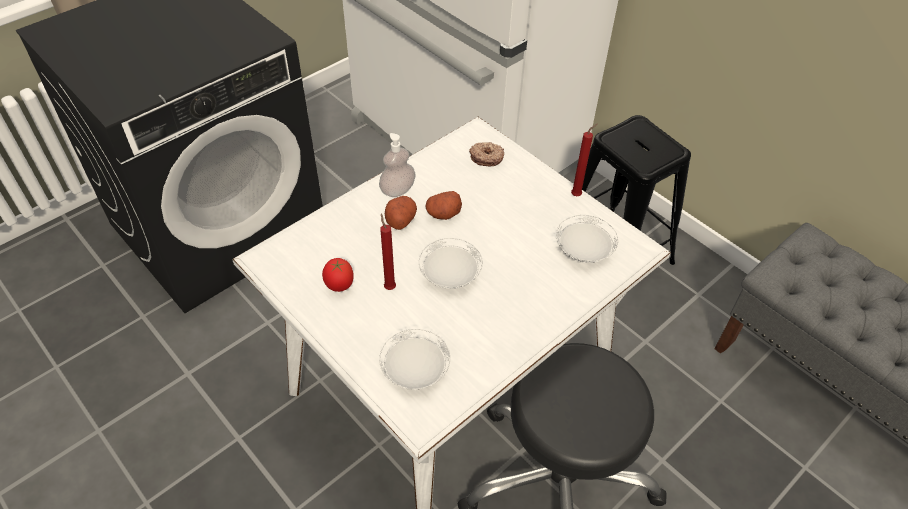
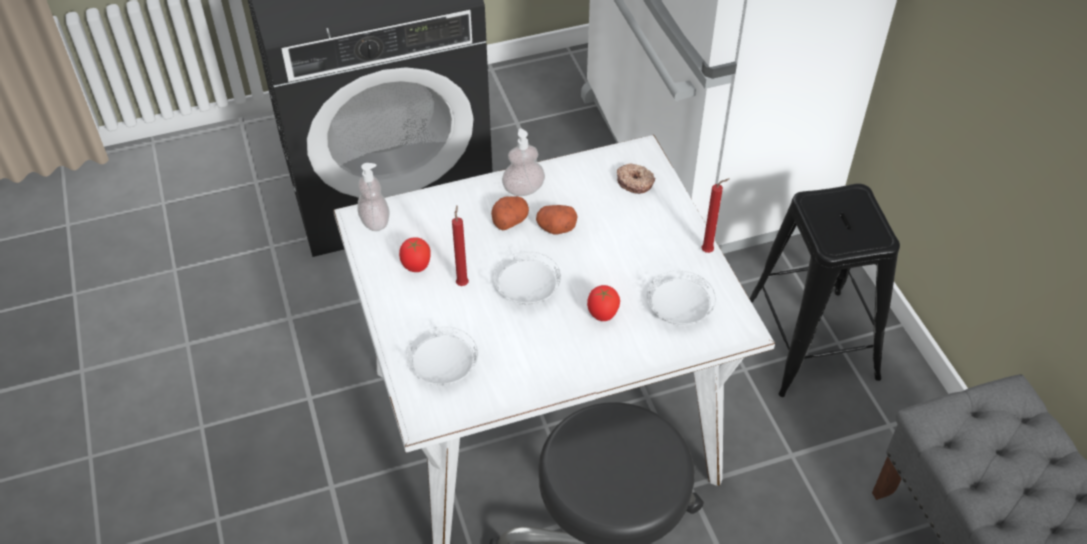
camera: 25 degrees right, 0 degrees up
none -> soap dispenser [357,163,389,231]
none -> tomato [587,285,620,321]

